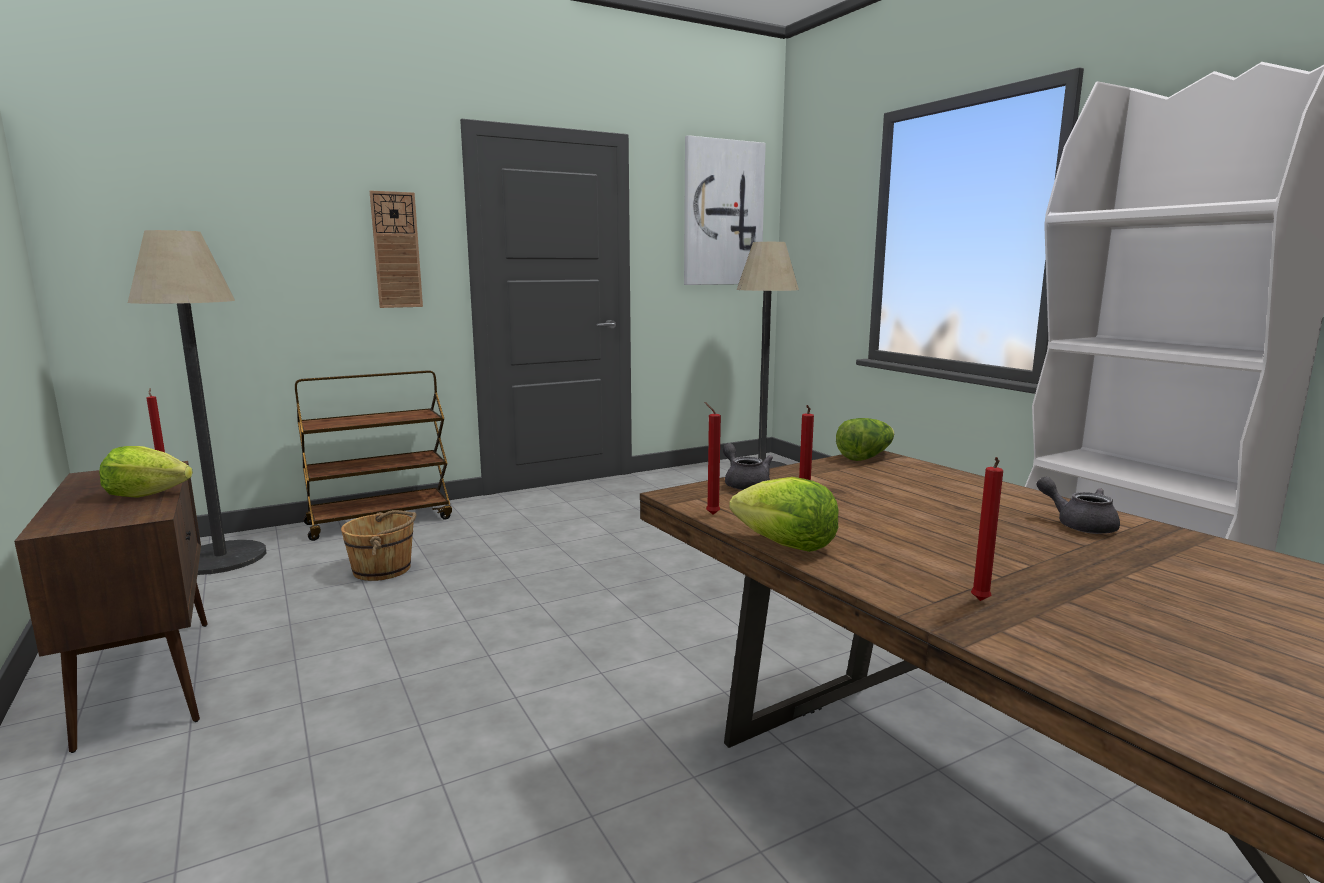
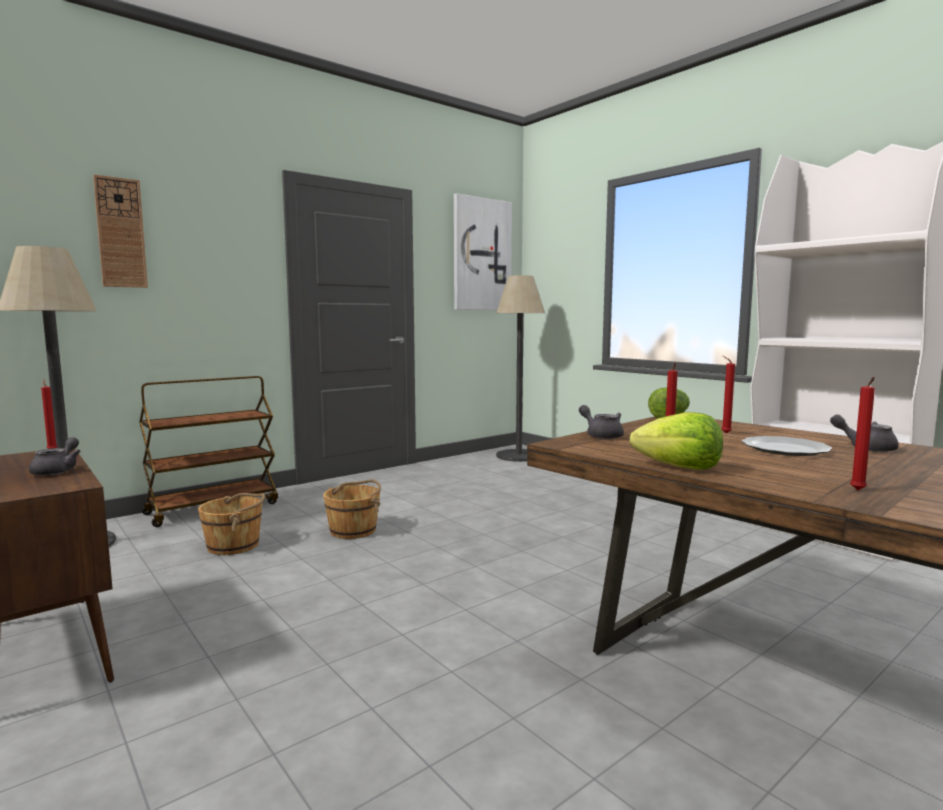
camera: 10 degrees left, 5 degrees down
lettuce [99,446,193,498] -> grey teapot [29,437,81,476]
wall clock [370,191,423,308] -> wall clock moved to [93,175,148,288]
red candle [704,402,721,515] -> red candle moved to [722,356,735,434]
none -> brown bucket [323,479,381,539]
none -> plate [742,436,832,456]

